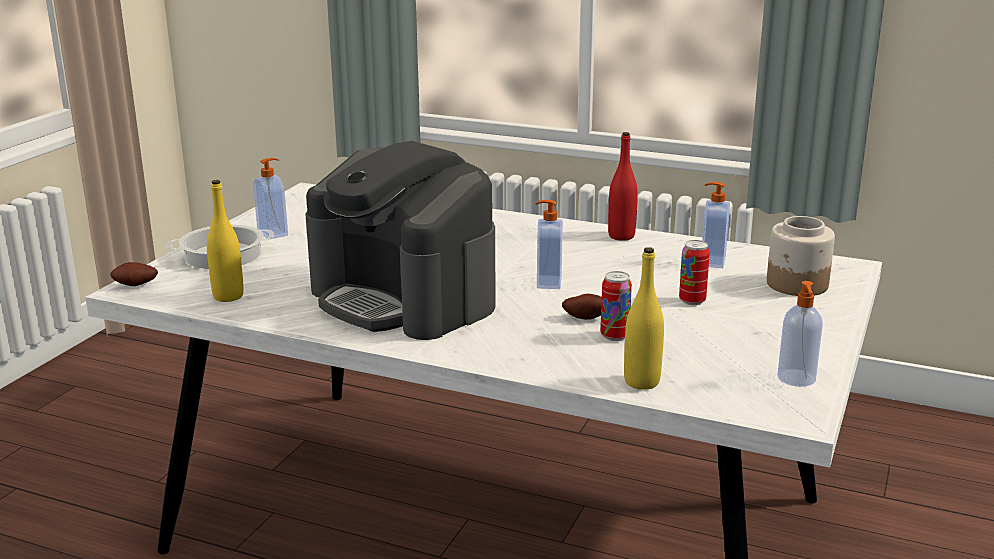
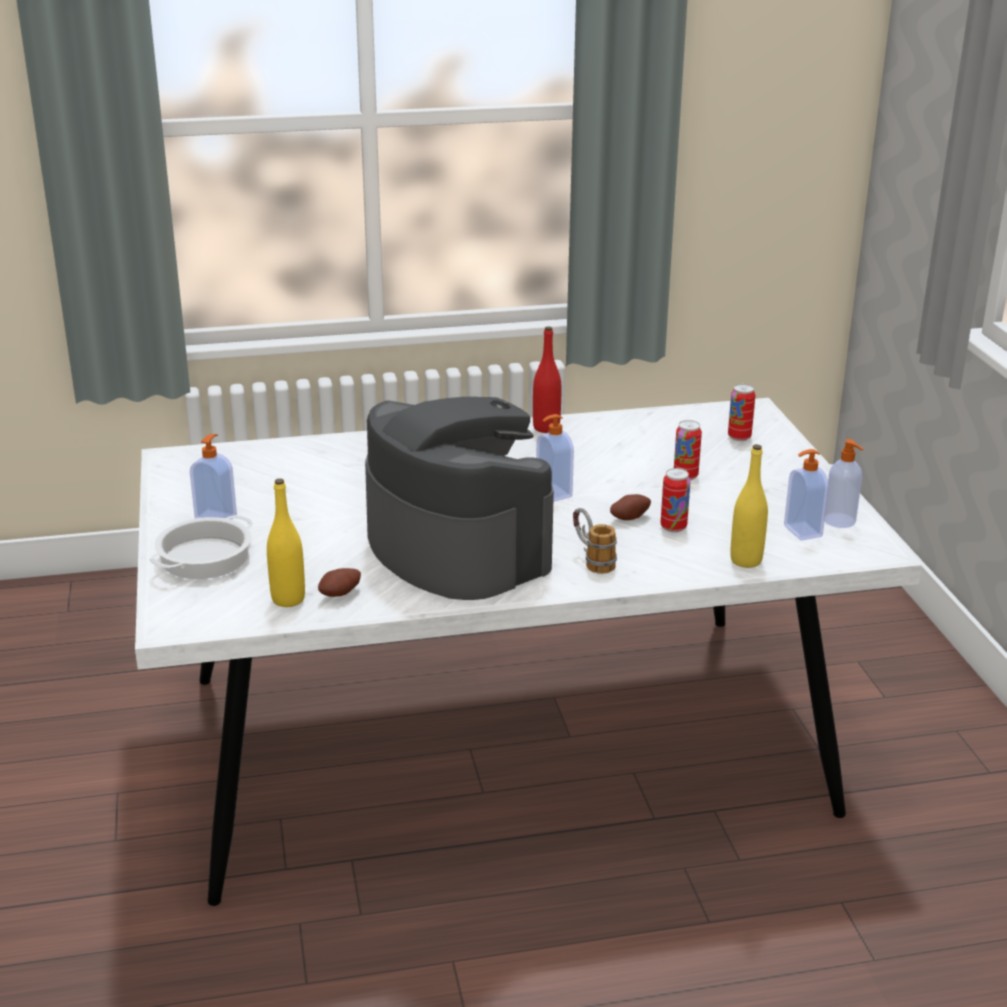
camera: 35 degrees left, 5 degrees up
potato [110,262,158,286] -> potato moved to [318,568,361,597]
coffee machine [305,141,496,340] -> coffee machine turned 135 degrees counterclockwise [365,397,554,600]
soap dispenser [702,182,730,268] -> soap dispenser moved to [784,449,829,541]
jar [767,216,835,296] -> can [728,384,755,441]
none -> mug [573,508,617,574]

